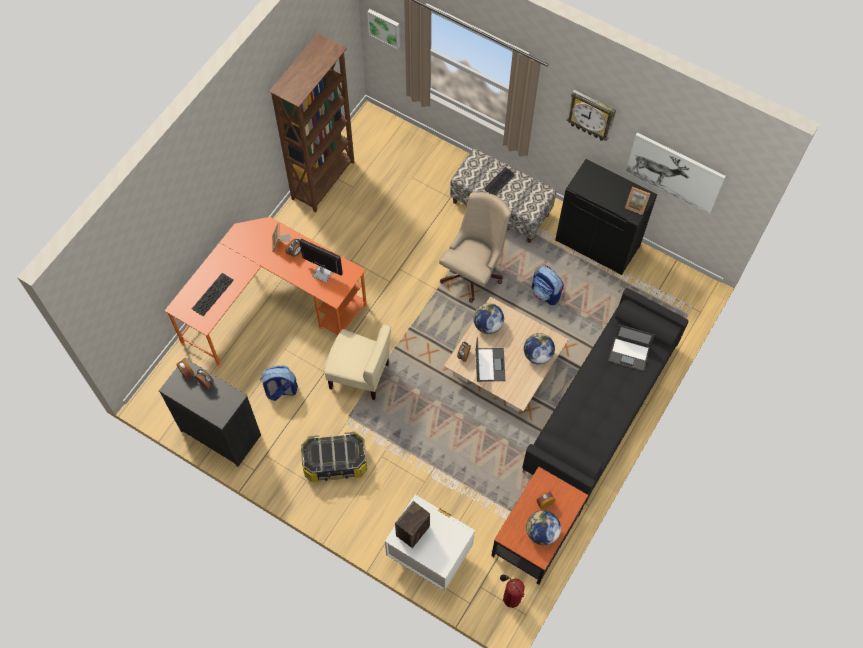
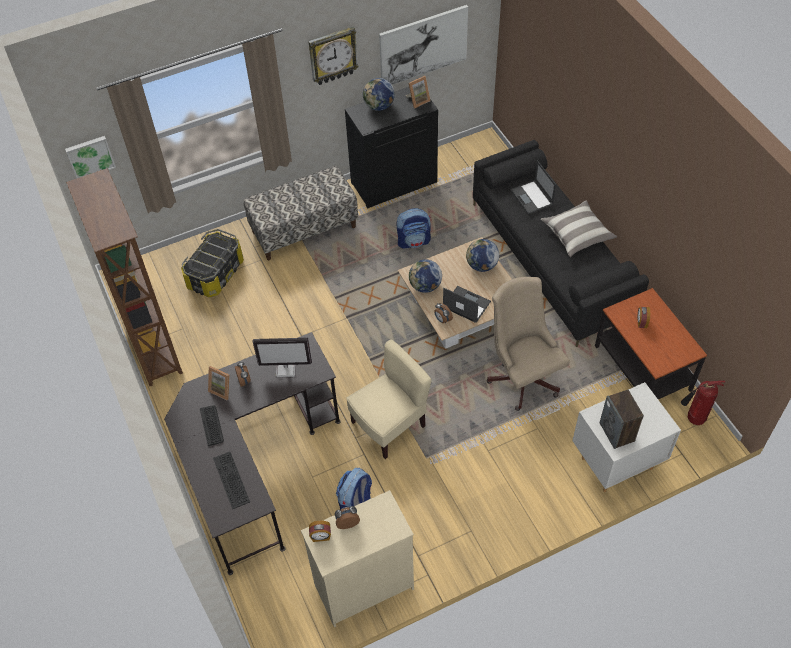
camera: 55 degrees left, 10 degrees down
black dresser [159,358,261,467] -> beige dresser [301,490,414,627]
orange desk [165,217,367,366] -> black desk [164,332,341,575]
monitor [299,239,343,282] -> monitor turned 150 degrees counterclockwise [253,338,312,378]
storage box [301,432,367,482] -> storage box moved to [181,229,244,297]
beige office chair [439,192,511,303] -> beige office chair moved to [486,277,570,411]
keyboard [484,167,514,195] -> keyboard moved to [200,406,224,446]
globe [526,510,561,545] -> globe moved to [363,78,395,111]
laptop [608,325,655,371] -> laptop turned 105 degrees clockwise [511,161,556,214]
none -> pillow [541,201,617,257]

